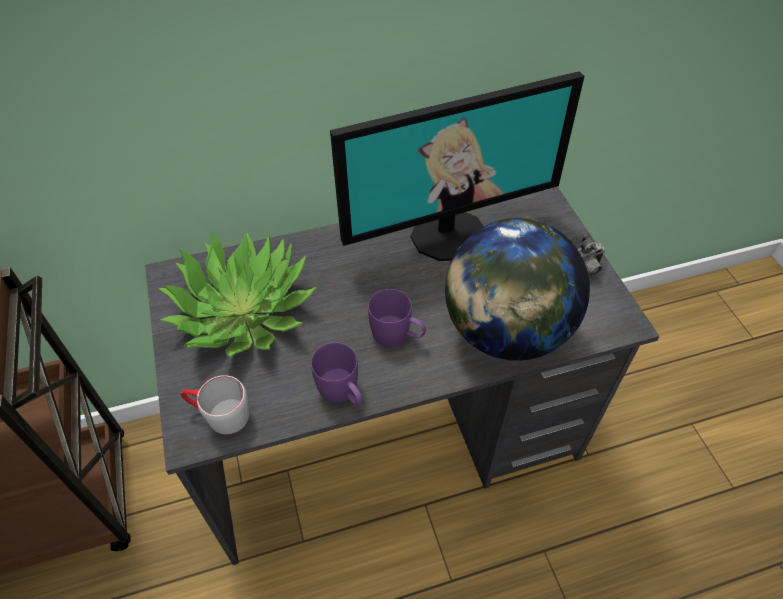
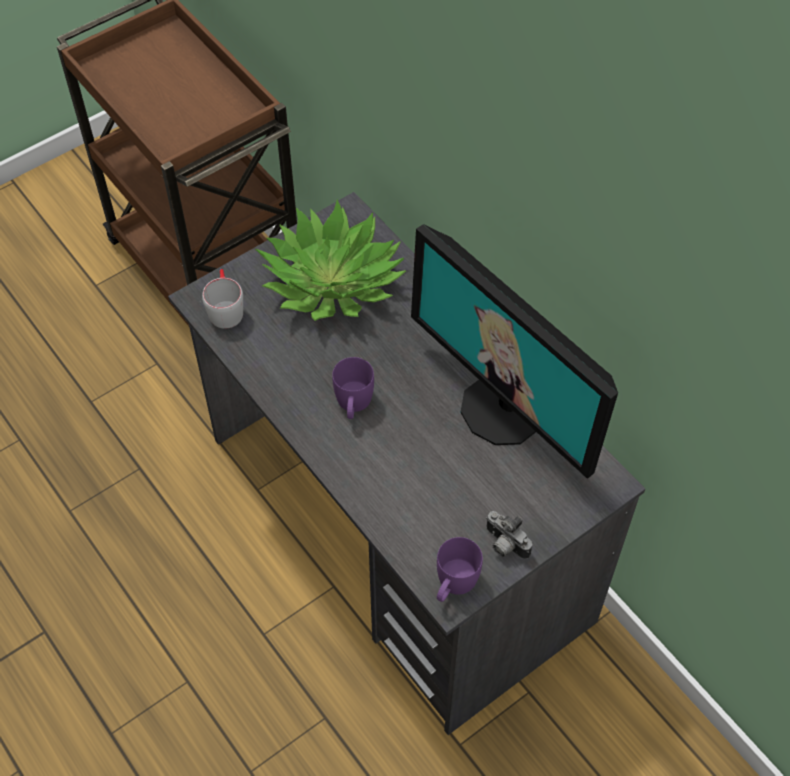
camera: 70 degrees right, 5 degrees up
purple mug [311,343,362,405] -> purple mug moved to [437,537,483,602]
globe [445,218,590,361] -> none

